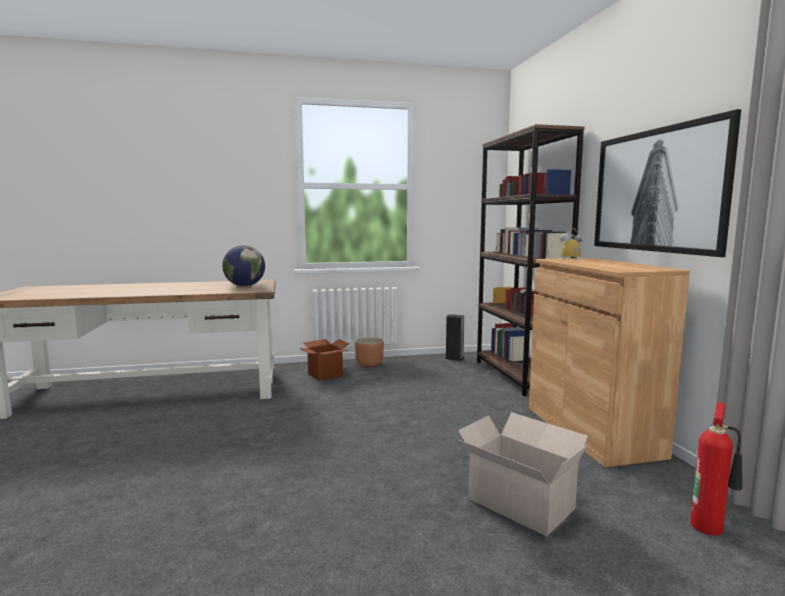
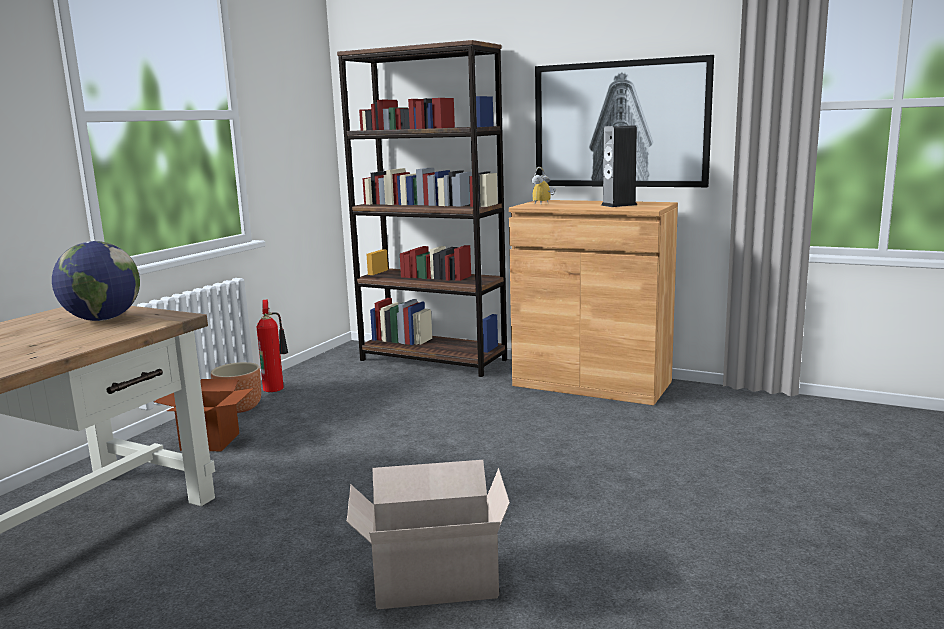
camera: 50 degrees left, 5 degrees up
speaker [445,314,465,361] -> speaker moved to [601,125,637,207]
cardboard box [458,412,589,536] -> cardboard box moved to [346,460,510,609]
fire extinguisher [690,402,742,536] -> fire extinguisher moved to [257,300,288,392]

